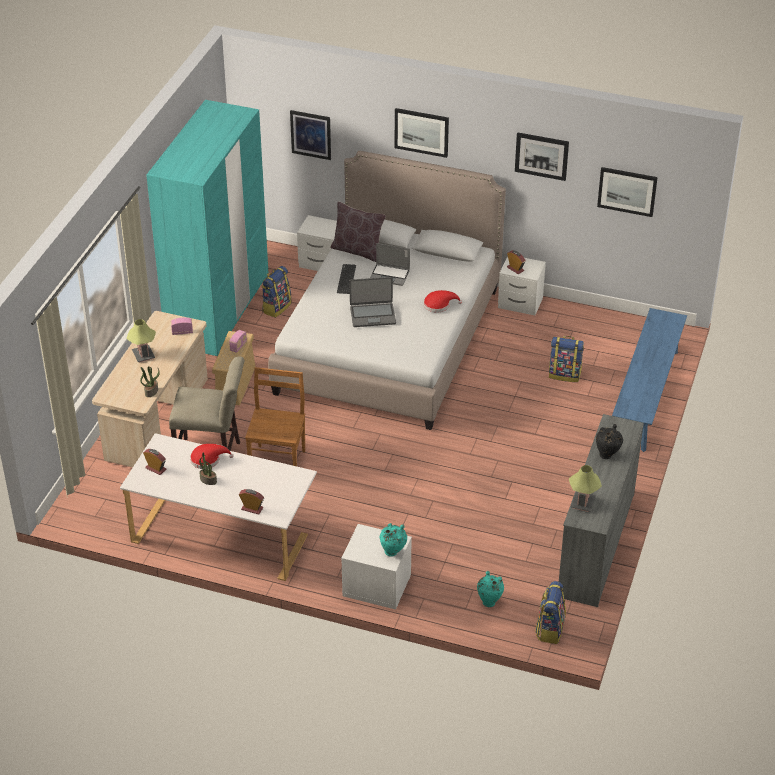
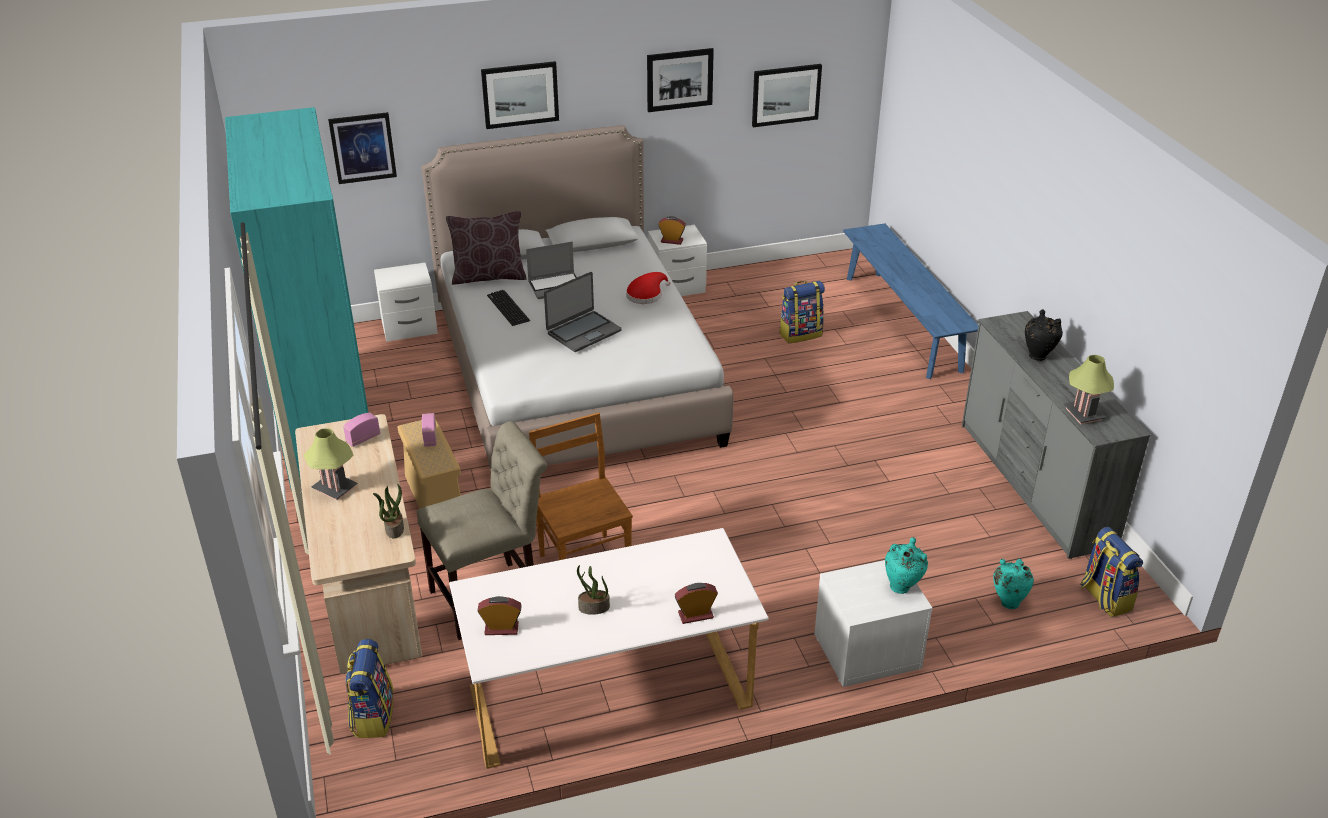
camera: 35 degrees left, 5 degrees down
red hat [190,444,234,469] -> none
backpack [262,266,292,318] -> backpack moved to [345,639,393,738]

